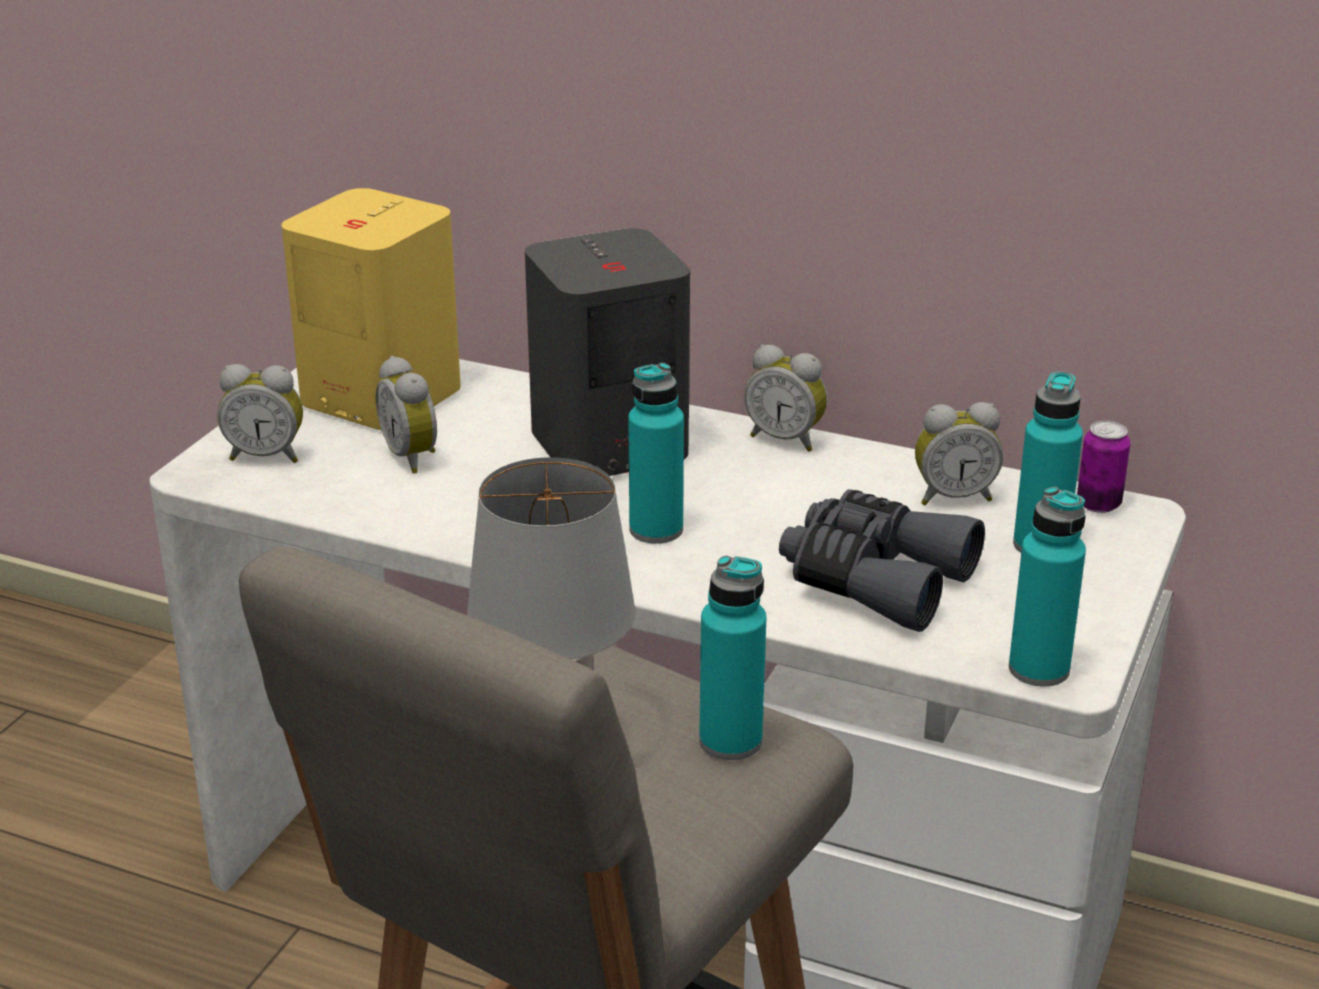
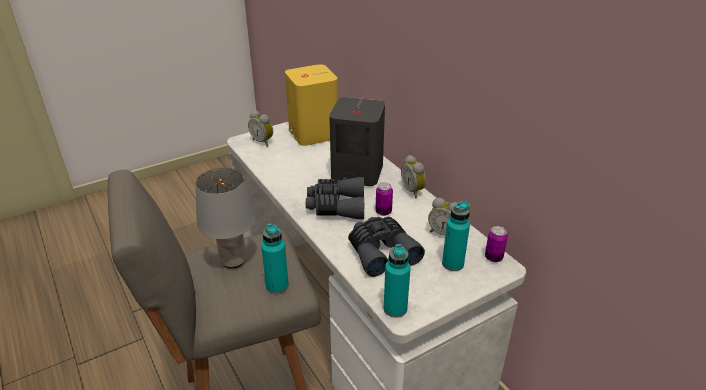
camera: 35 degrees right, 5 degrees up
alarm clock [375,356,437,474] -> none
turquoise bottle [628,363,684,544] -> grey binoculars [306,177,364,220]
none -> can [376,183,393,216]

